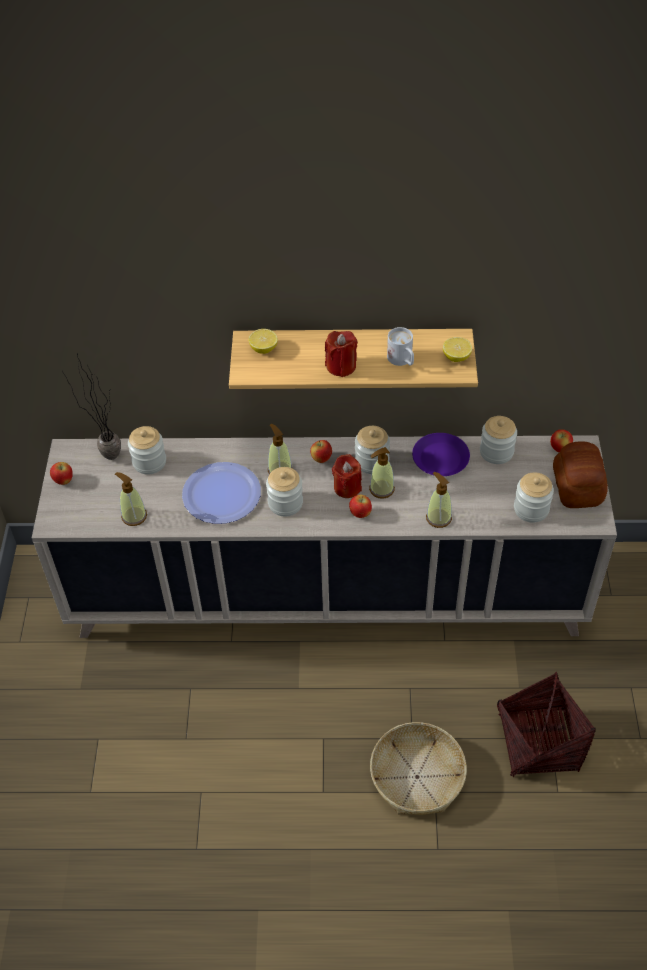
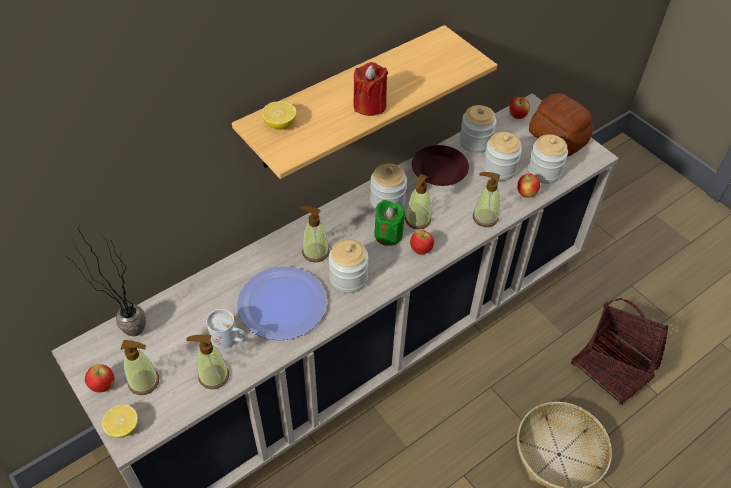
camera: 40 degrees left, 0 degrees up
jar [128,426,166,474] -> jar moved to [483,132,522,181]
apple [310,440,332,463] -> apple moved to [517,173,540,198]
red candle [332,454,362,498] -> green candle [374,200,405,246]
white mug [387,327,414,366] -> white mug moved to [206,309,246,349]
purple plate [412,433,470,476] -> brown plate [412,145,469,186]
lemon [443,337,472,362] -> lemon moved to [102,404,138,438]
none -> soap dispenser [120,340,159,395]

